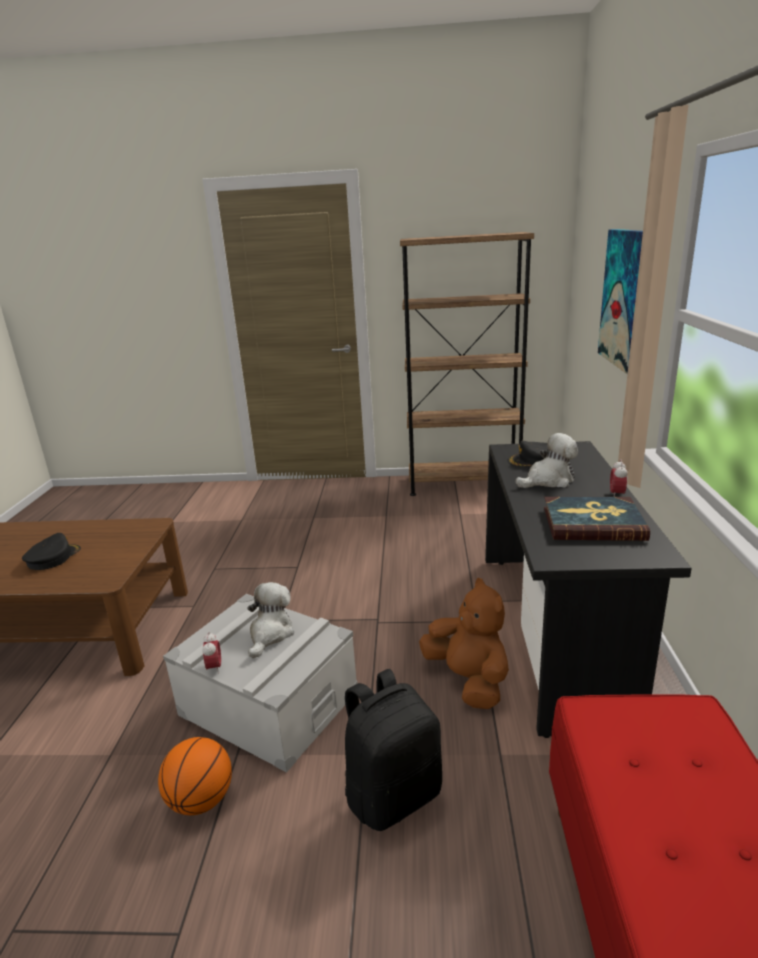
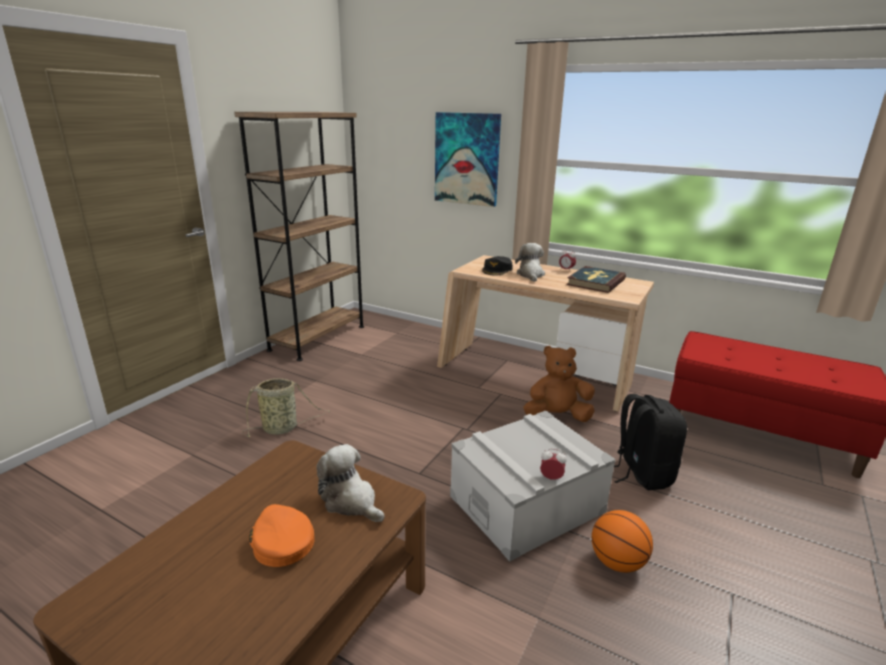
camera: 65 degrees left, 0 degrees up
black cap [22,533,81,570] -> orange cap [249,504,314,567]
plush toy [247,582,294,658] -> plush toy moved to [316,444,384,522]
black desk [485,441,692,738] -> beige desk [437,255,654,412]
none -> basket [242,378,331,437]

